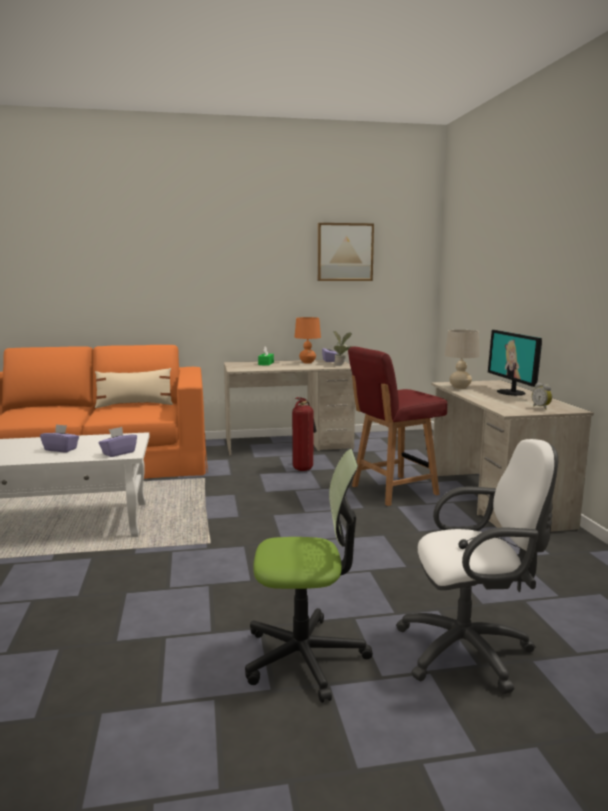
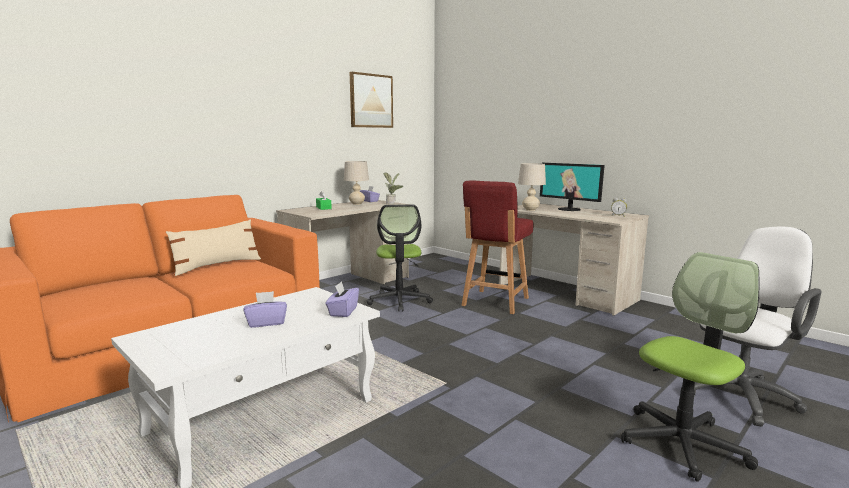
camera: 35 degrees left, 0 degrees up
fire extinguisher [292,397,317,471] -> office chair [366,204,433,312]
orange table lamp [294,317,321,363] -> beige table lamp [344,161,369,205]

